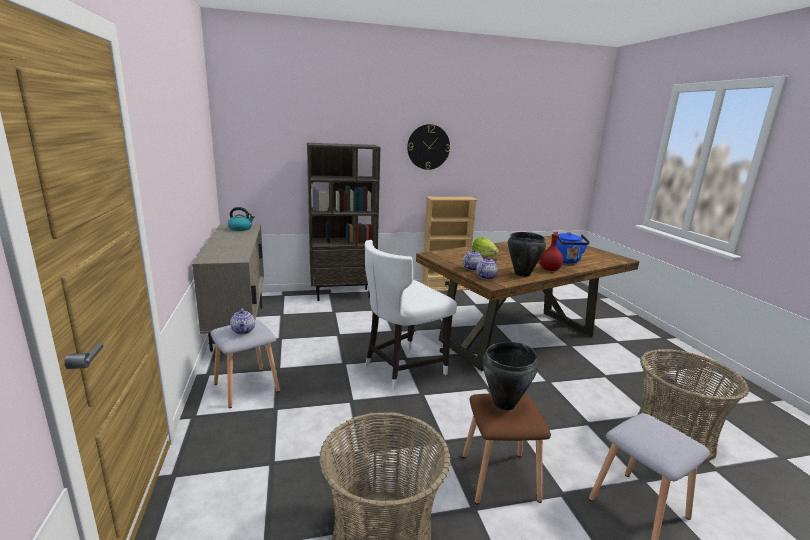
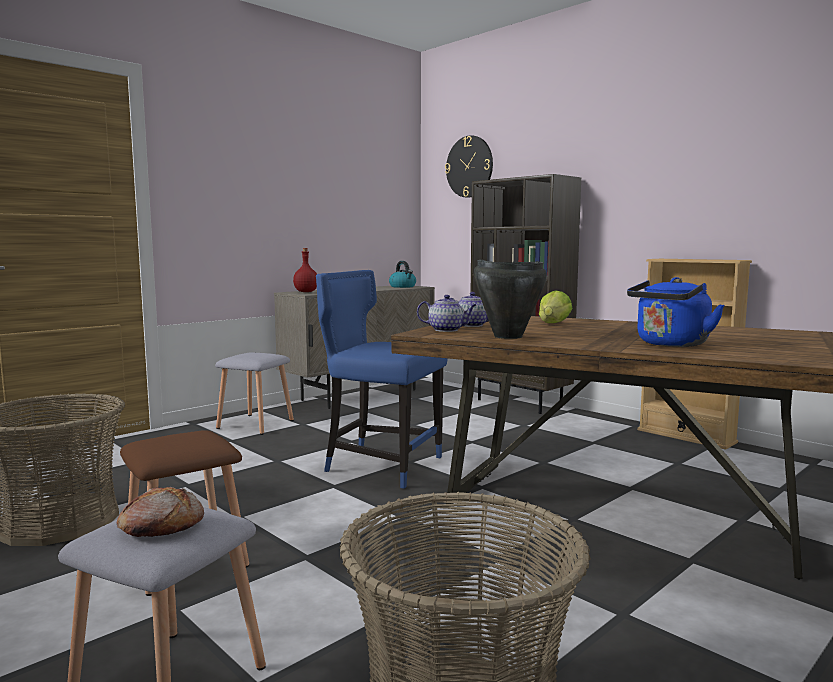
camera: 60 degrees right, 10 degrees down
teapot [230,308,255,334] -> none
white chair [365,240,457,390] -> blue chair [316,270,448,489]
wall clock [407,124,450,170] -> wall clock moved to [445,135,493,198]
black cooking pot [482,342,538,410] -> none
red bottle [540,231,563,271] -> red bottle moved to [293,248,317,292]
none -> bread [116,487,204,537]

